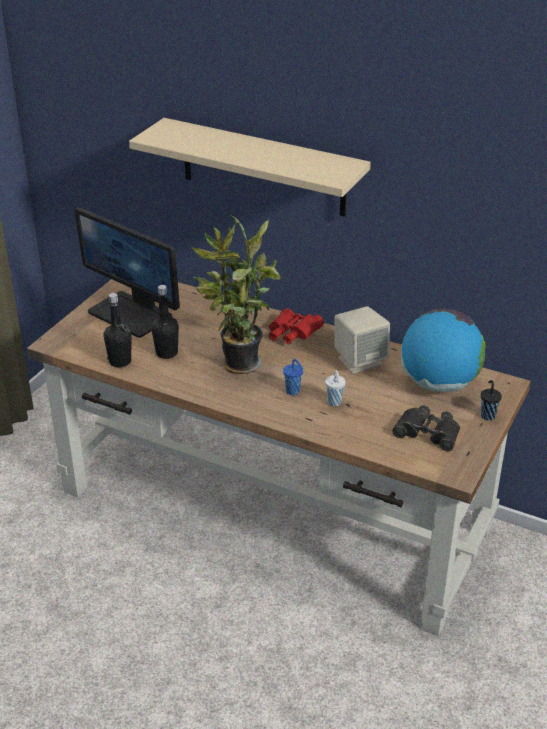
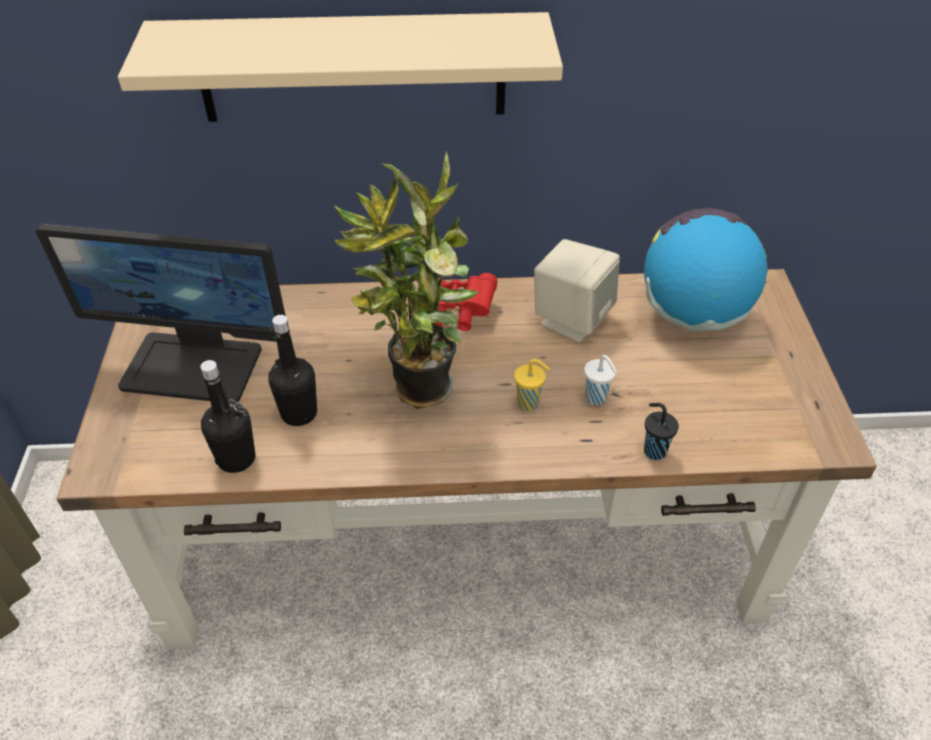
camera: 30 degrees left, 10 degrees up
blue cup [283,359,303,395] -> yellow cup [514,359,550,411]
black binoculars [392,405,460,451] -> none
black cup [481,380,502,420] -> black cup moved to [644,403,679,460]

